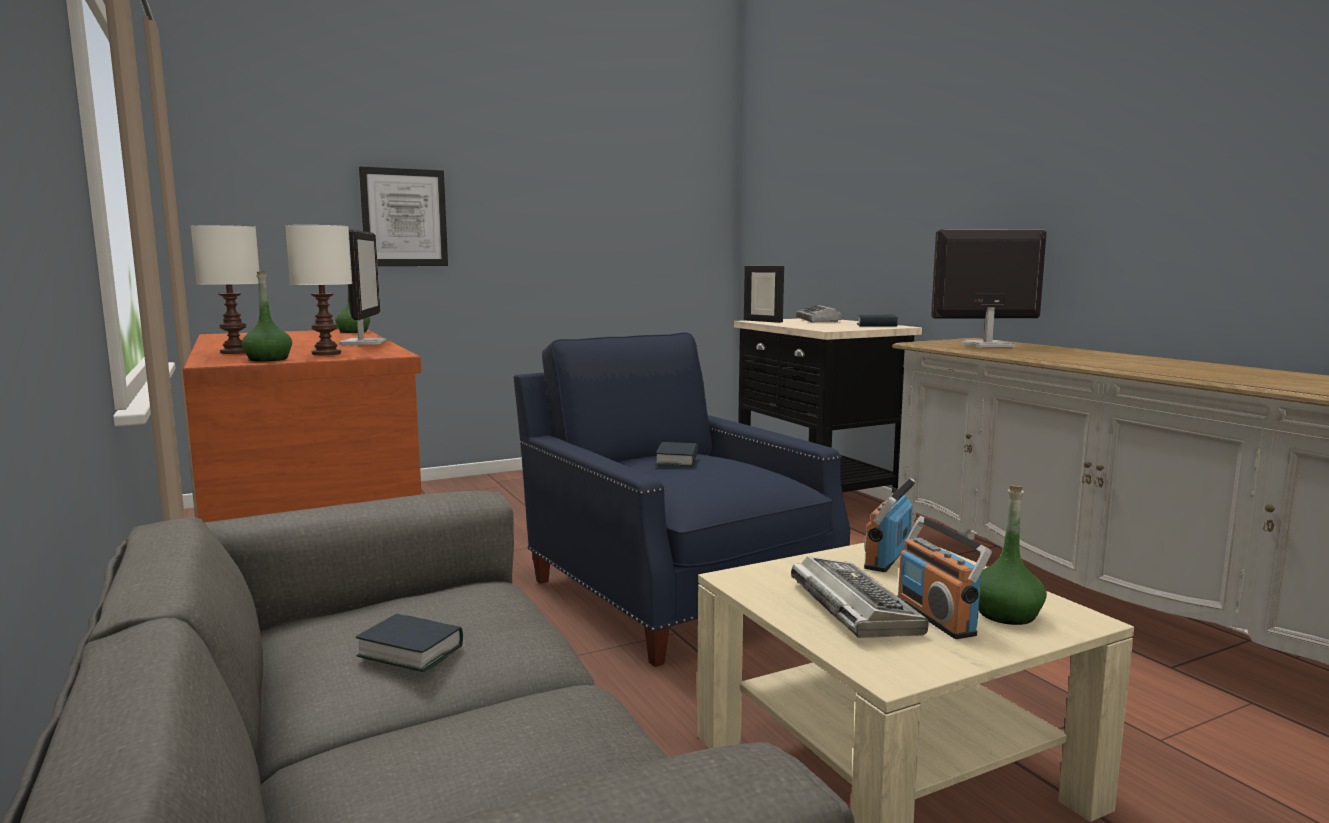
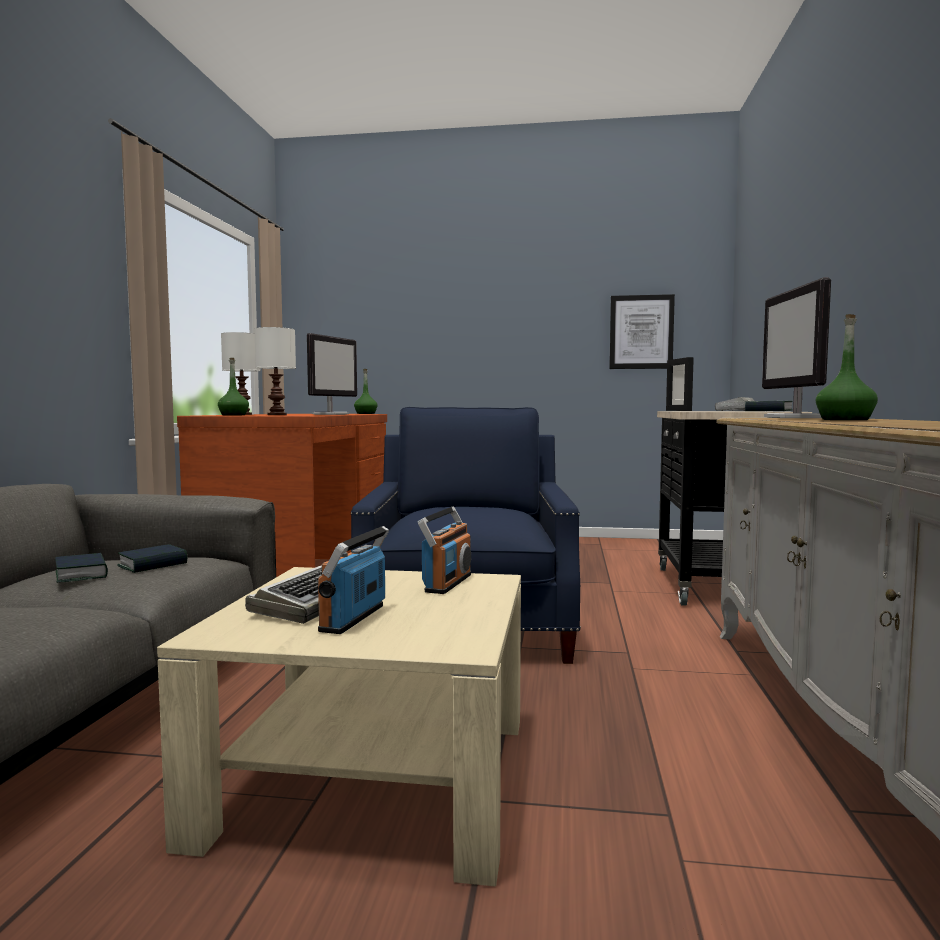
camera: 35 degrees right, 5 degrees down
picture [359,166,448,266] -> picture moved to [609,294,675,369]
book [655,442,698,467] -> book moved to [117,544,187,573]
radio [864,478,916,572] -> radio turned 135 degrees clockwise [418,506,471,594]
monitor [931,229,1047,348] -> monitor turned 120 degrees counterclockwise [762,277,831,418]
green bottle [979,485,1047,625] -> green bottle moved to [816,314,878,420]

